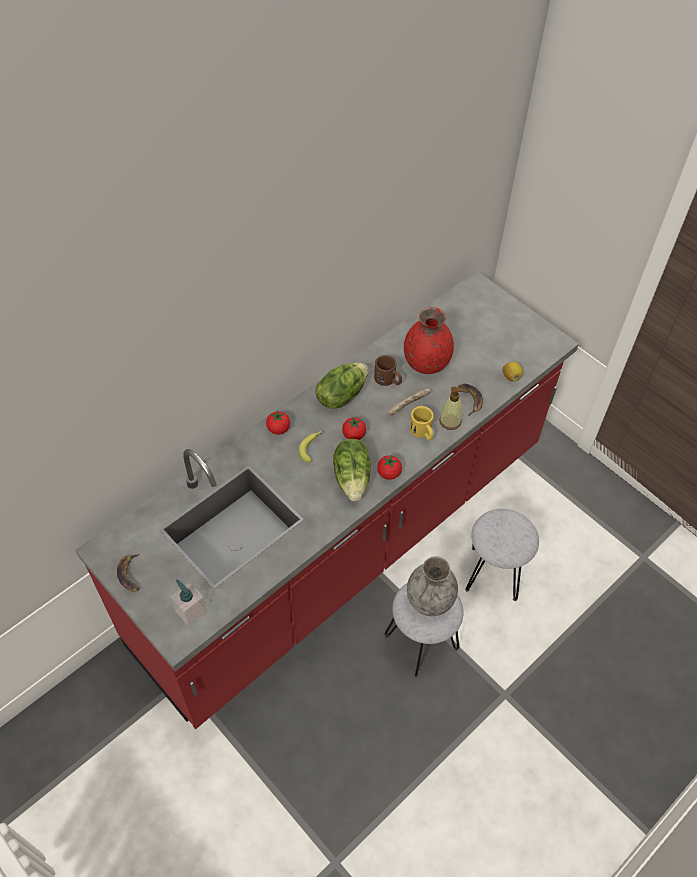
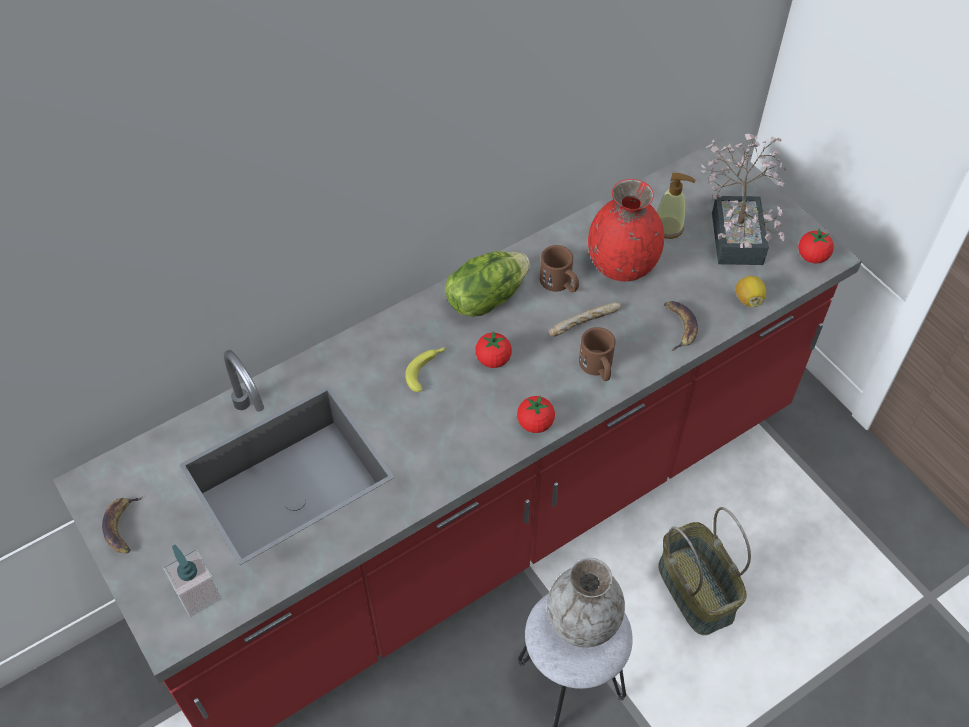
camera: 10 degrees right, 0 degrees up
tomato [266,410,290,435] -> tomato moved to [798,228,834,263]
lettuce [333,439,371,501] -> none
yellow mug [410,406,434,441] -> brown mug [579,327,615,381]
soap dispenser [439,387,468,430] -> soap dispenser moved to [657,173,695,239]
grey stool [465,509,539,601] -> basket [658,507,751,635]
none -> potted plant [701,134,786,265]

